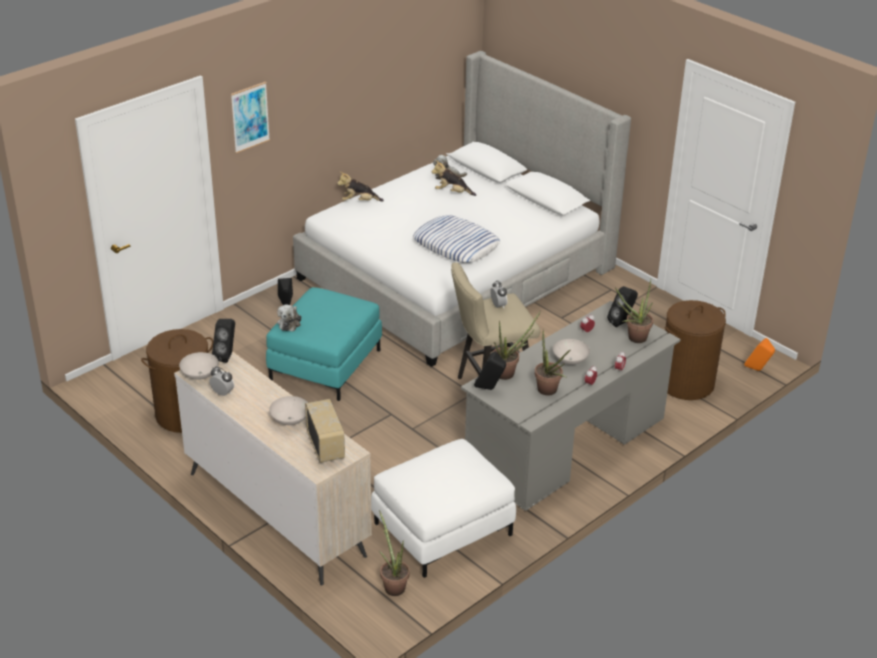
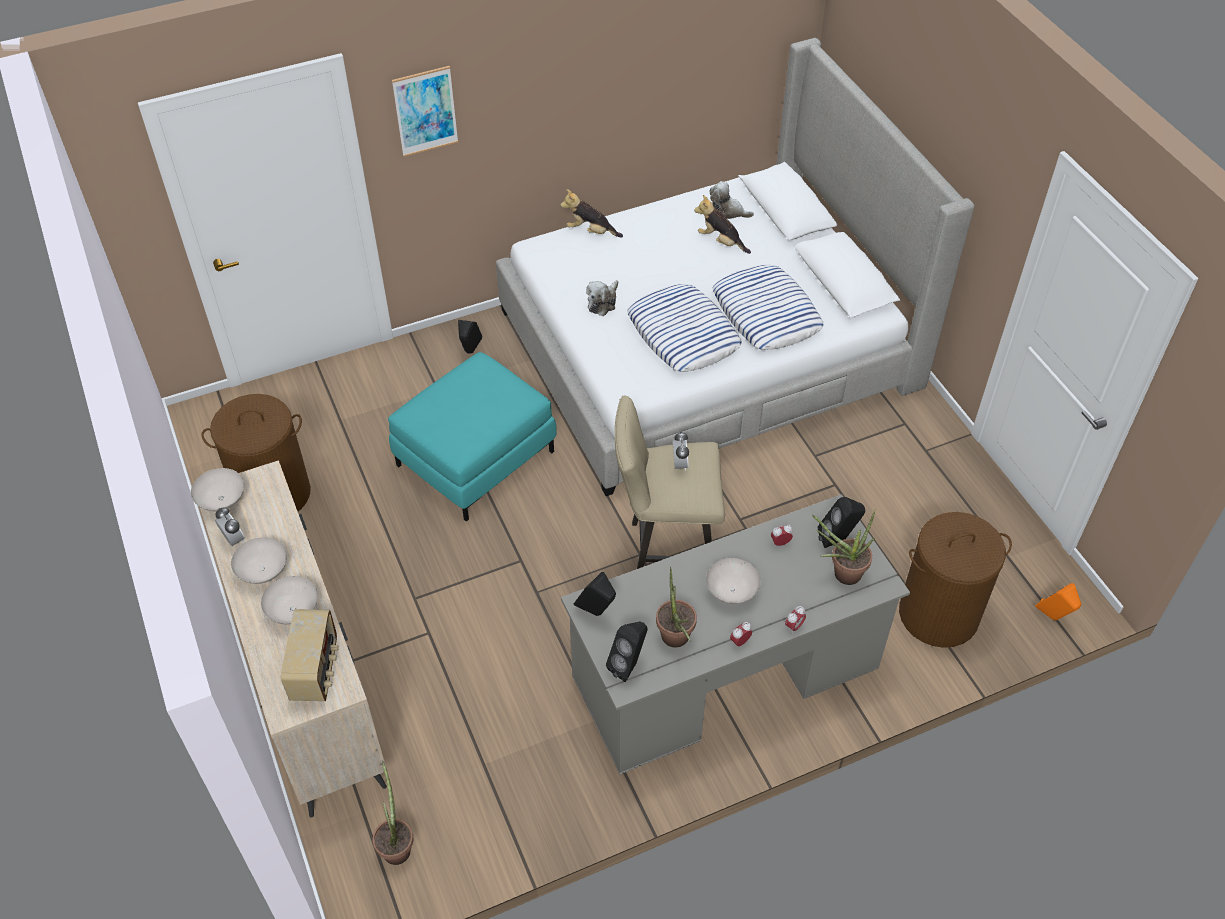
camera: 20 degrees right, 15 degrees up
black speaker [212,319,235,363] -> black speaker moved to [606,622,648,682]
plush toy [277,305,301,332] -> plush toy moved to [586,280,618,316]
white ottoman [371,439,516,578] -> none
potted plant [493,312,540,380] -> none
none -> white bowl [231,537,287,584]
none -> pillow [712,265,824,350]

